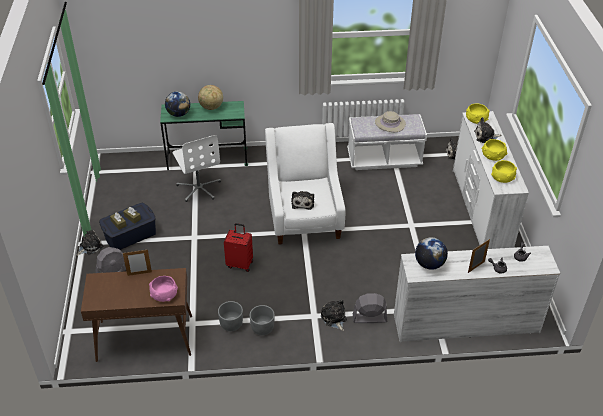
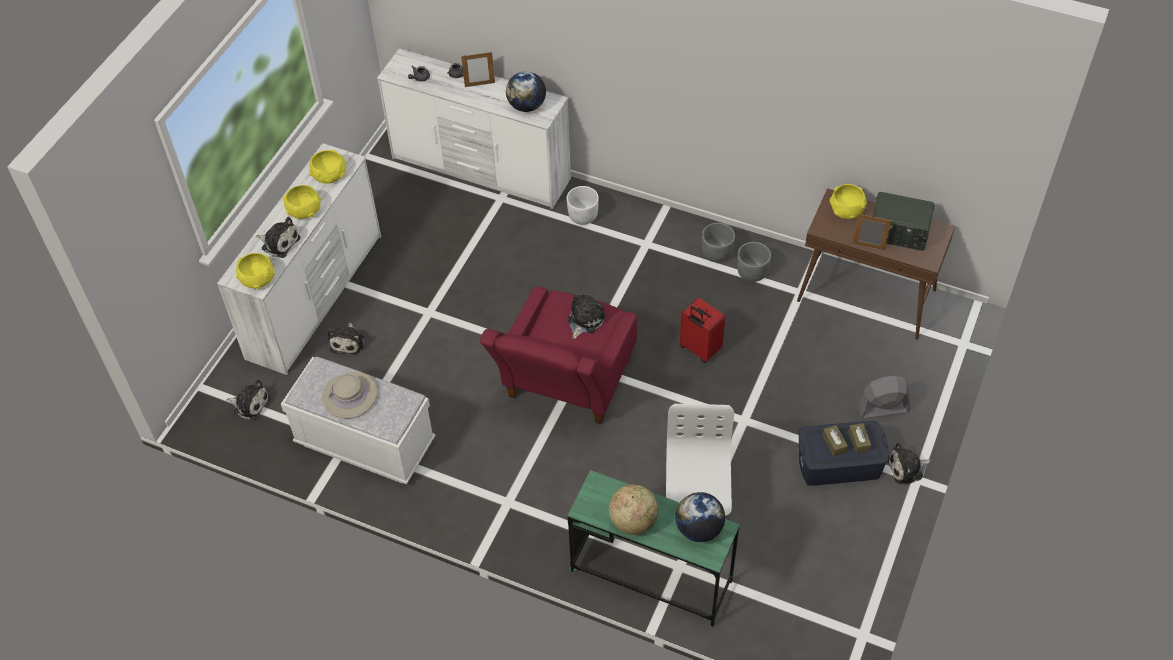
camera: 150 degrees left, 10 degrees up
pink bowl [149,276,178,302] -> yellow bowl [830,184,867,219]
white armchair [265,123,345,245] -> red armchair [480,286,637,424]
plush toy [321,300,347,331] -> plush toy moved to [327,322,364,355]
grey fan [353,293,387,323] -> white planter [567,186,599,225]
none -> radio [873,192,935,251]

